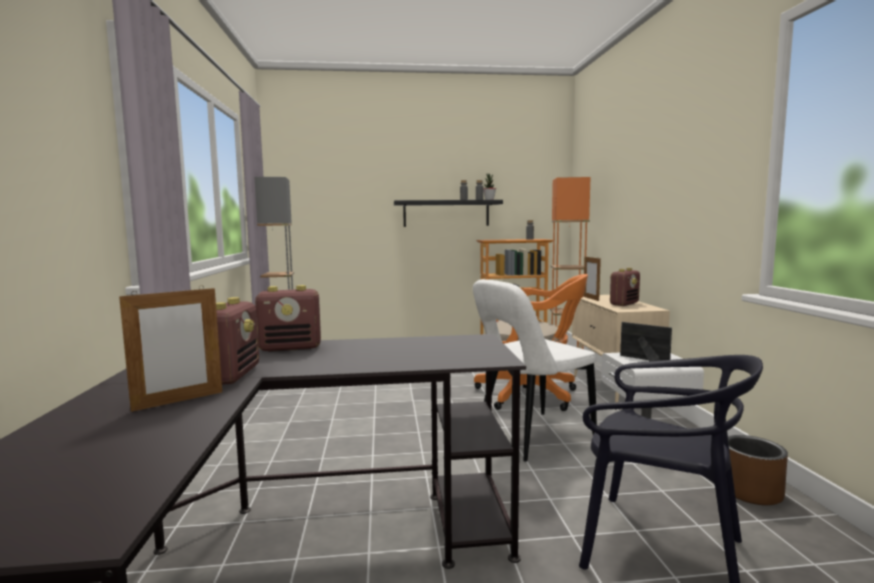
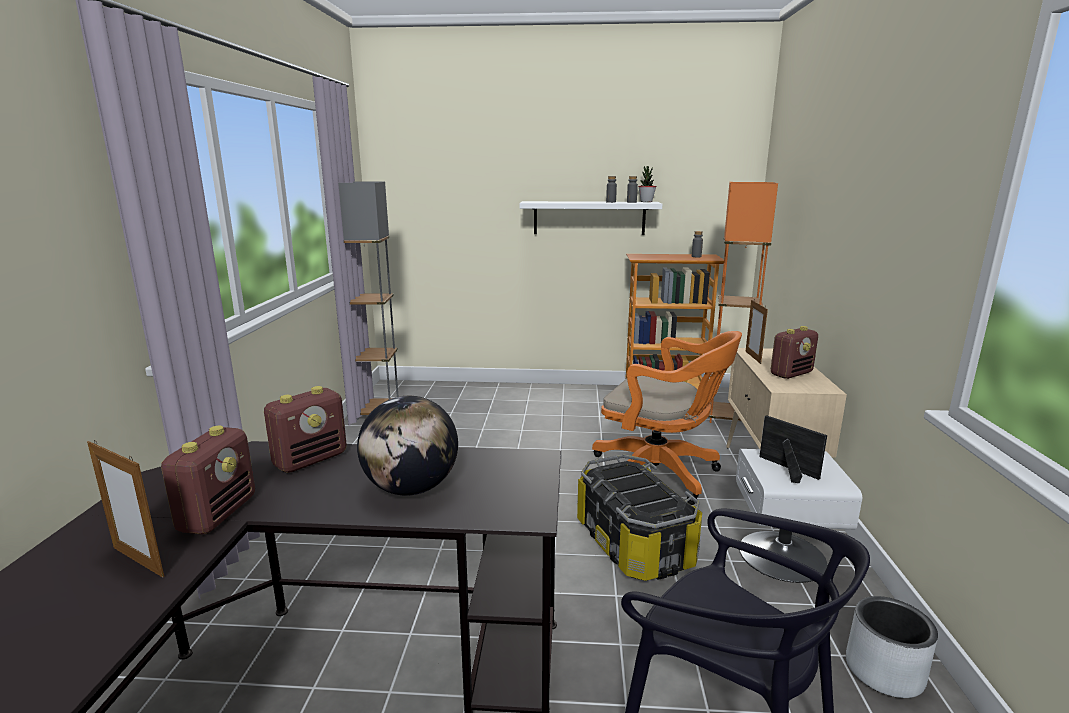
camera: 10 degrees right, 10 degrees up
picture frame [119,285,222,412] -> picture frame turned 60 degrees clockwise [87,440,164,577]
radio [255,285,321,352] -> radio turned 45 degrees counterclockwise [264,386,347,473]
black shelf [394,200,503,227] -> white shelf [519,201,663,235]
white chair [473,279,597,462] -> storage box [577,454,702,581]
brown planter [728,435,788,506] -> grey planter [846,596,938,698]
none -> globe [357,396,458,496]

